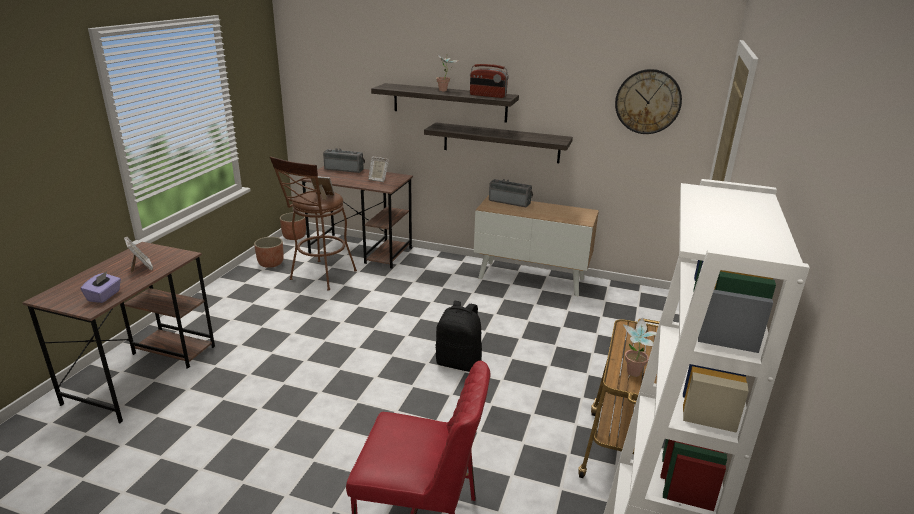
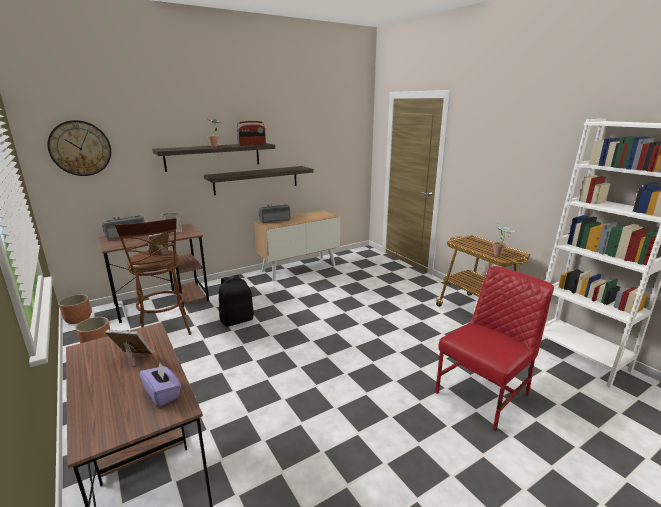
camera: 50 degrees left, 5 degrees down
black backpack [435,301,482,372] -> black backpack moved to [219,275,254,327]
wall clock [615,69,682,134] -> wall clock moved to [47,120,111,176]

